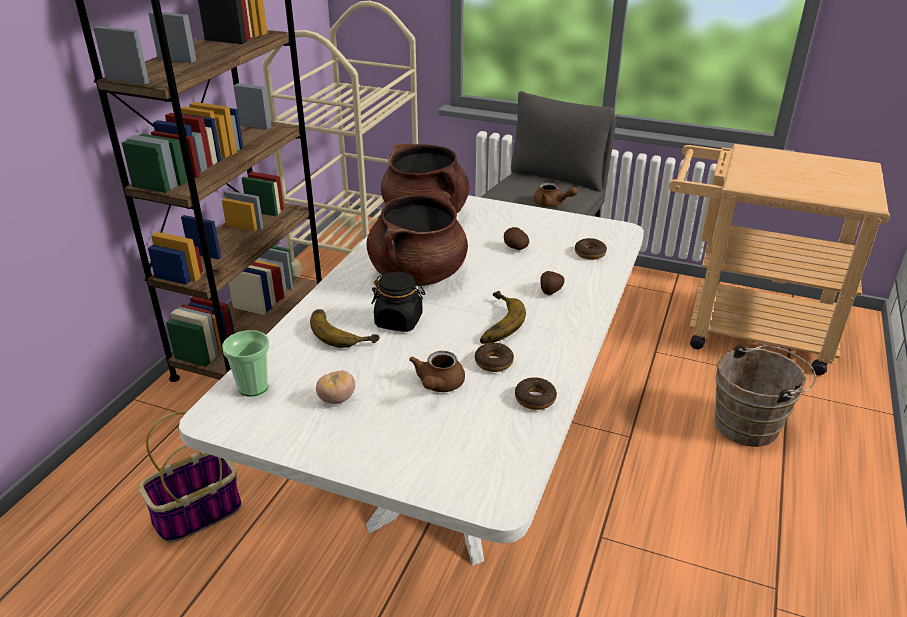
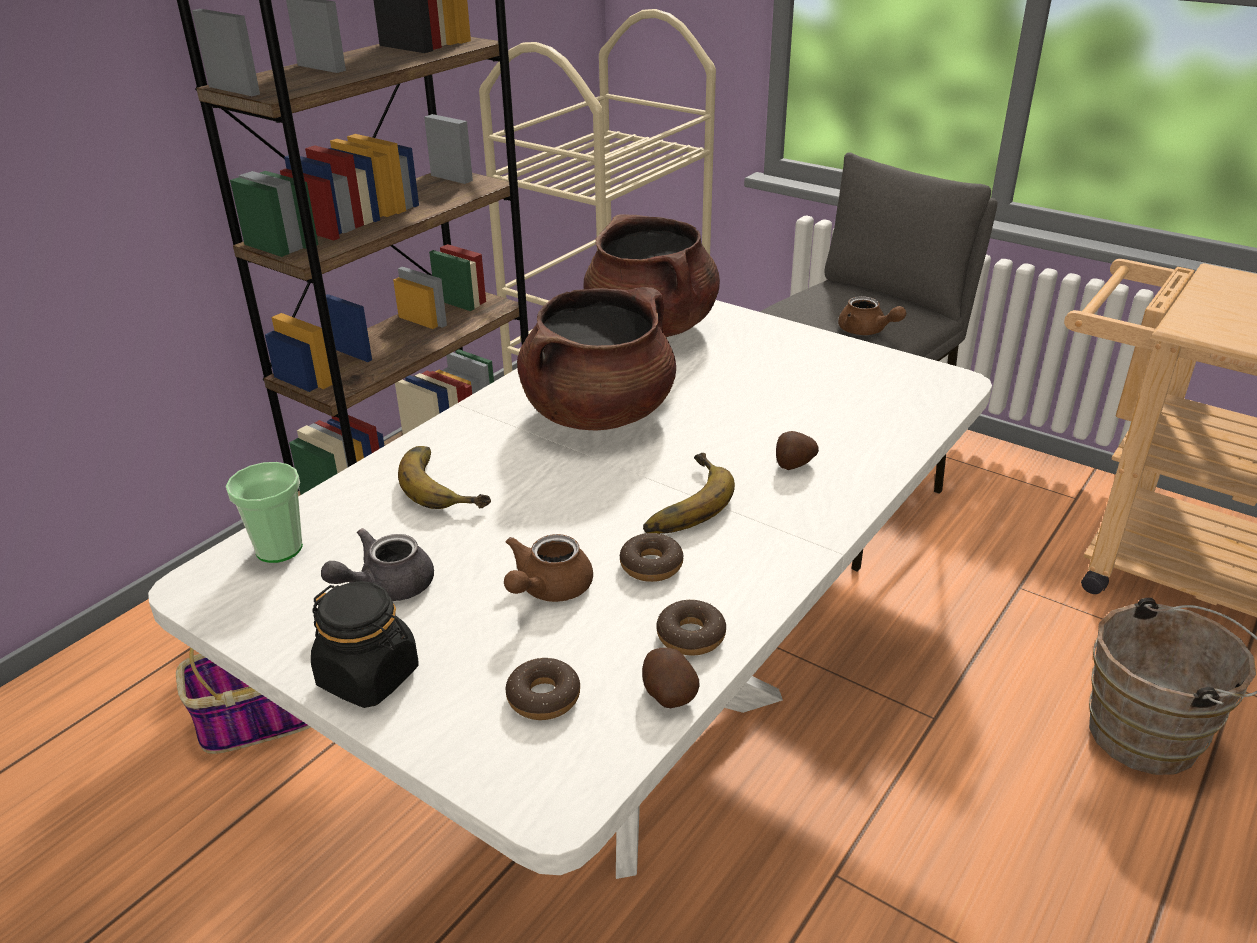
camera: 15 degrees right, 0 degrees up
tomato [316,371,355,404] -> grey teapot [321,528,434,601]
black jar [371,272,426,332] -> black jar moved to [311,581,419,708]
potato [504,227,529,250] -> potato moved to [642,647,699,708]
donut [575,238,607,260] -> donut moved to [506,658,580,720]

